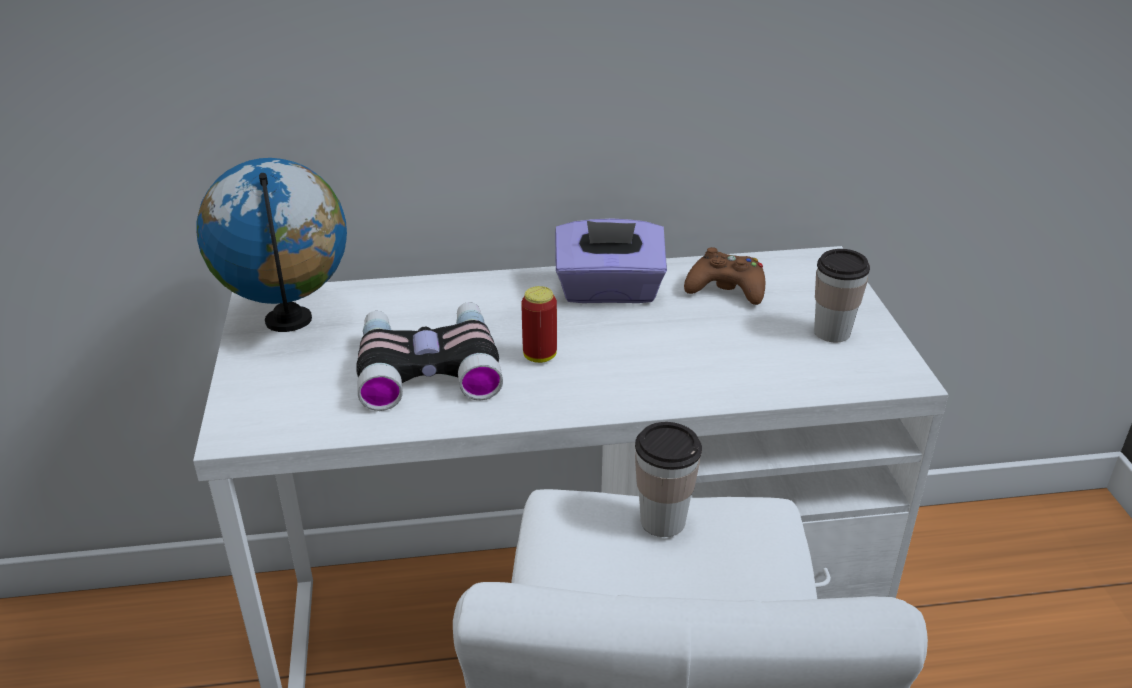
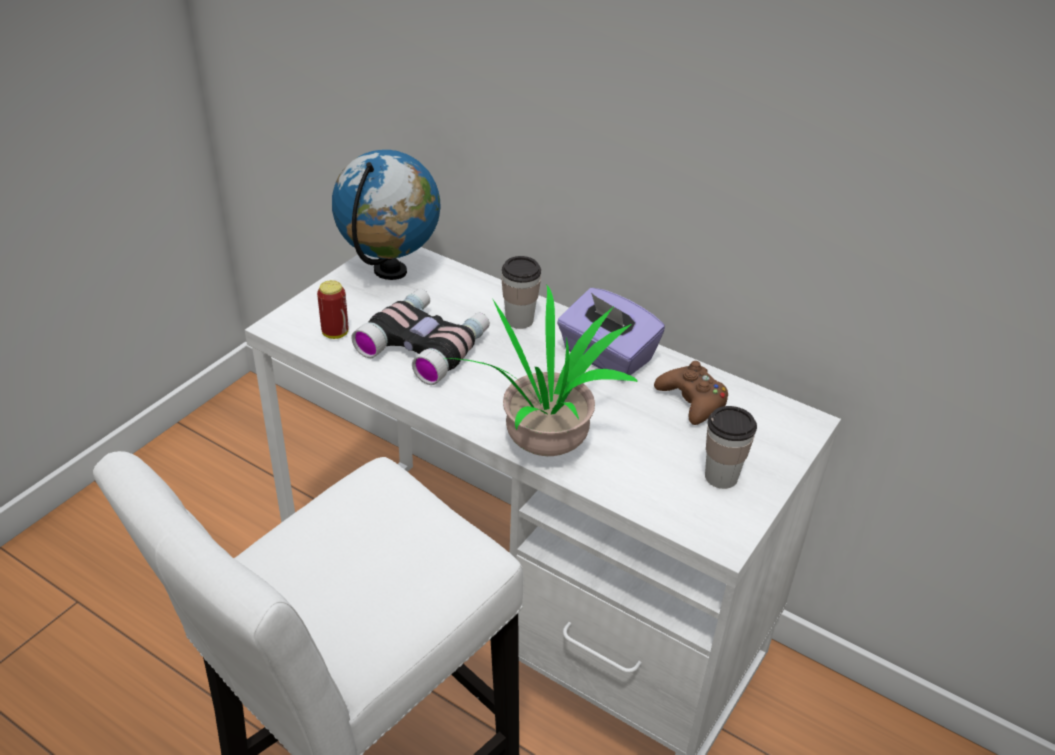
camera: 40 degrees right, 5 degrees up
can [521,286,557,363] -> can moved to [317,280,348,339]
cup [635,422,702,537] -> cup moved to [501,256,541,329]
none -> potted plant [444,285,638,456]

